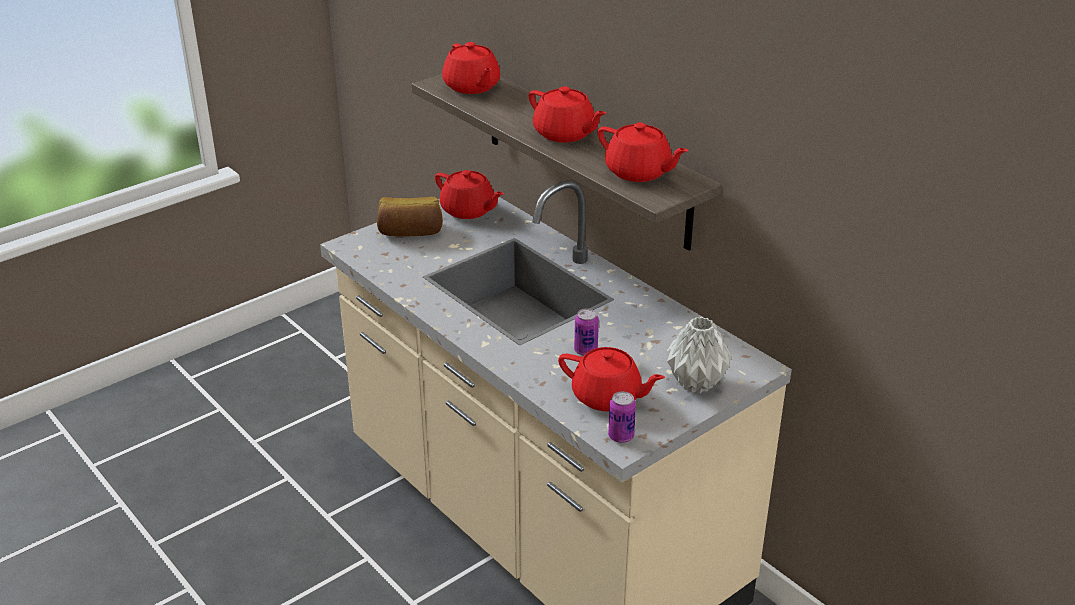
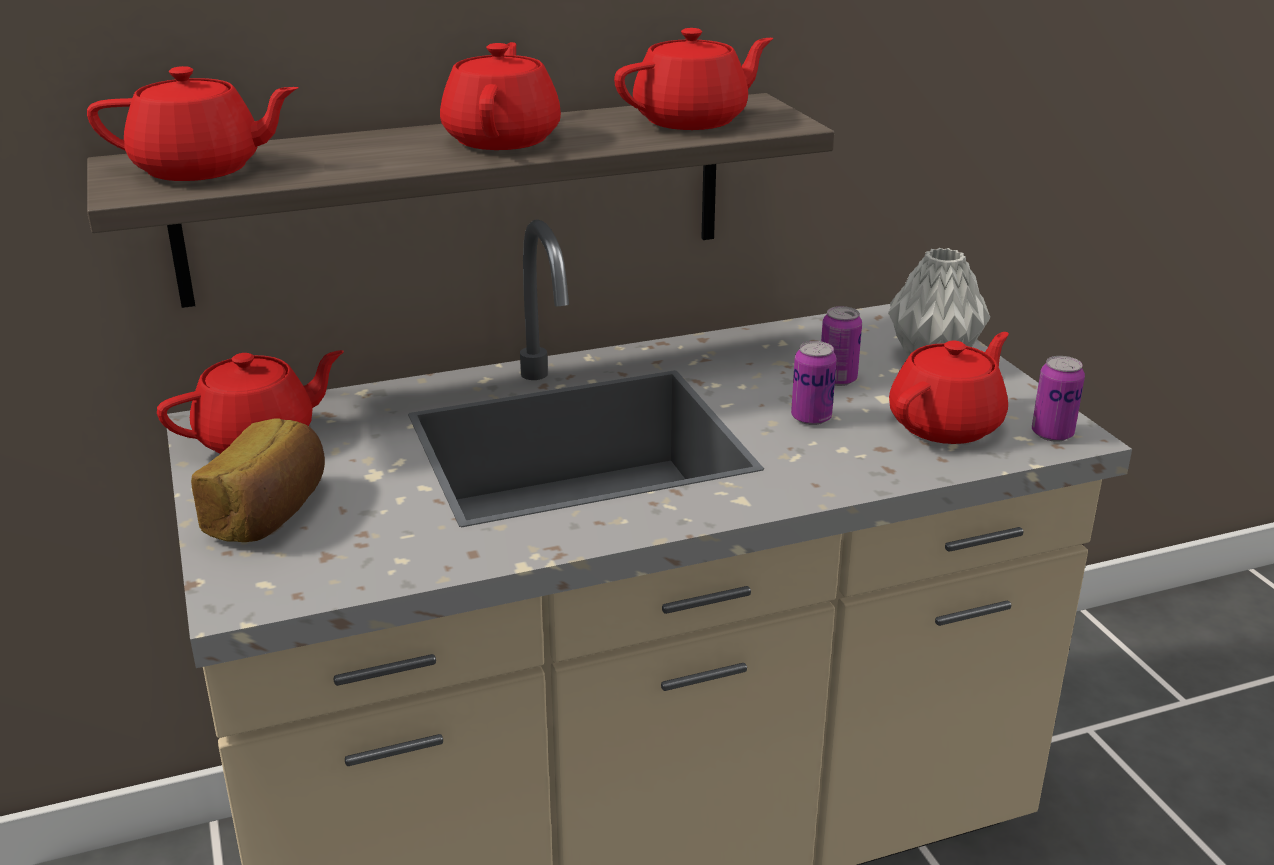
camera: 70 degrees left, 5 degrees down
red teapot [529,86,606,143] -> red teapot turned 60 degrees counterclockwise [440,42,561,150]
none -> can [821,306,862,386]

